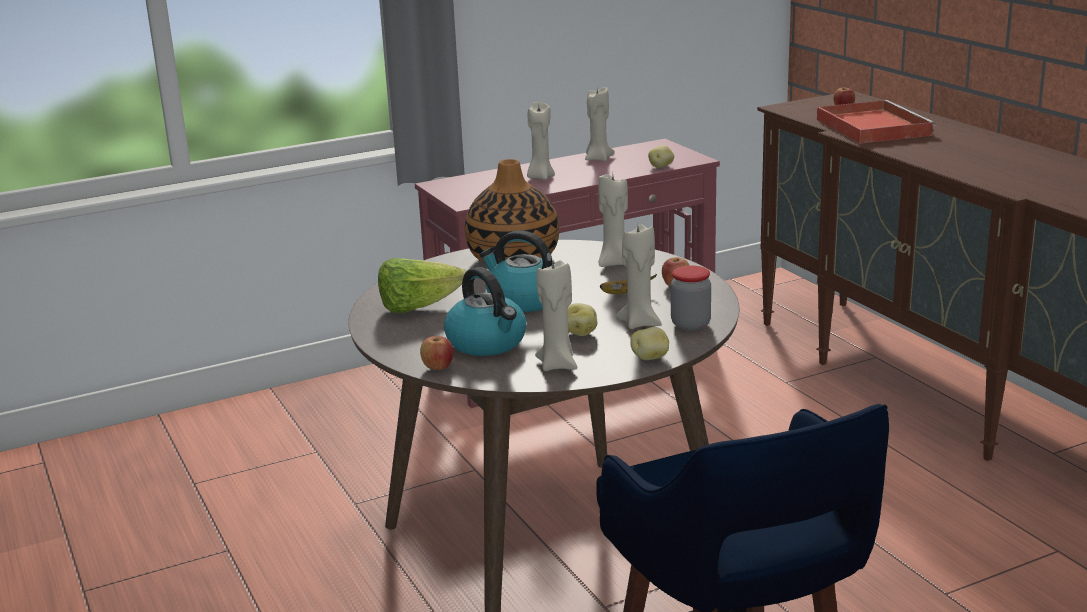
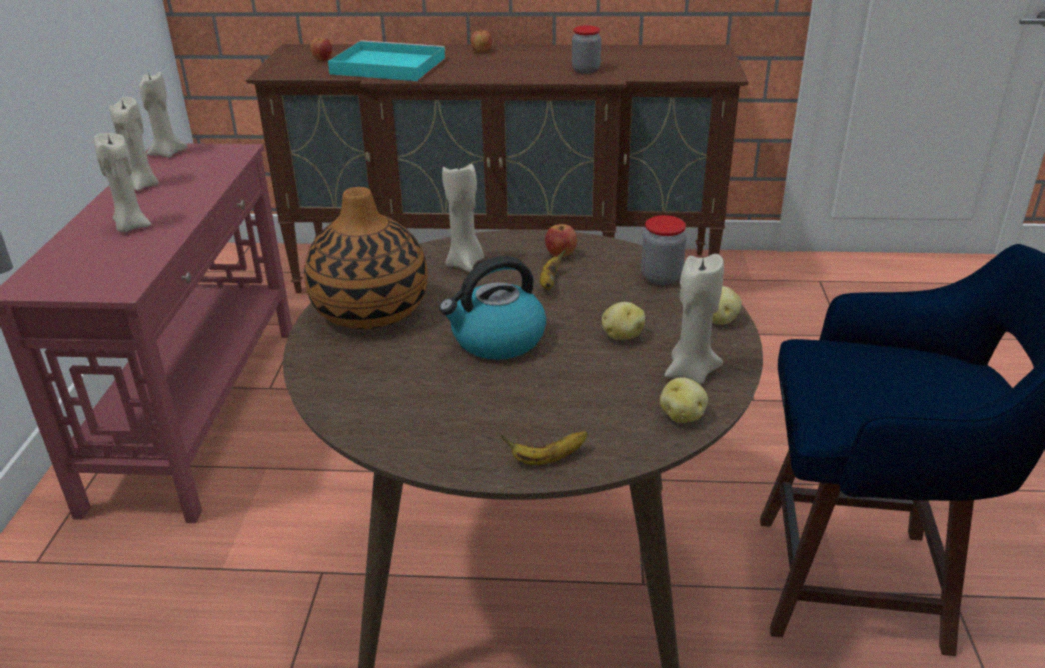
camera: 60 degrees left, 10 degrees up
lettuce [378,258,466,313] -> none
apple [420,336,454,370] -> apple moved to [471,30,492,53]
kettle [444,267,527,356] -> none
beige candle [616,224,662,329] -> beige candle moved to [139,72,188,158]
potato [648,145,674,168] -> potato moved to [660,377,708,423]
red tray [817,100,936,144] -> turquoise tray [328,40,446,81]
none -> banana [501,431,588,465]
none -> jar [572,25,601,74]

